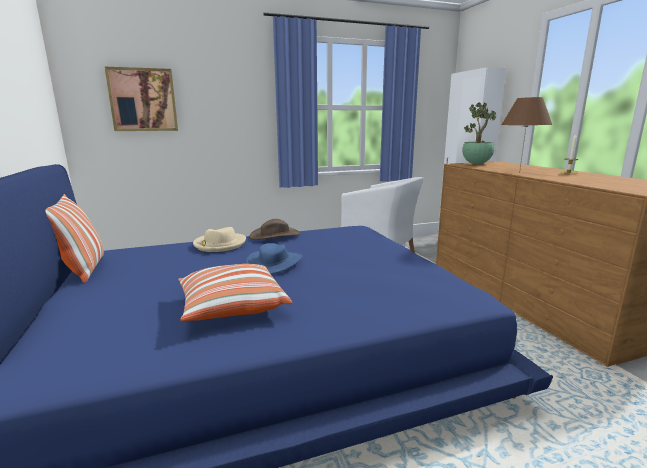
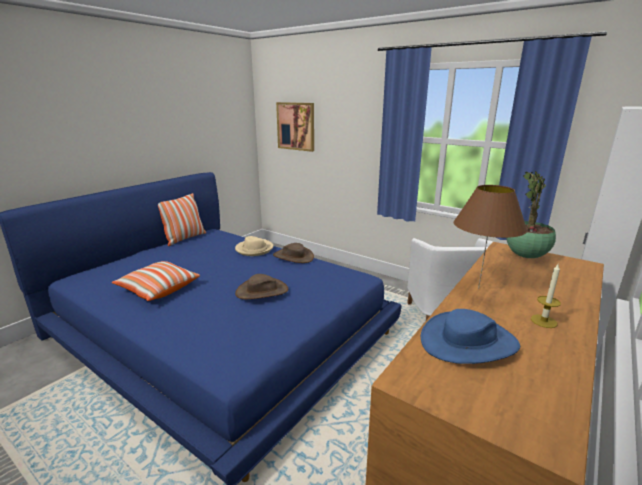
camera: 55 degrees right, 5 degrees up
blue hat [246,243,302,274] -> blue hat moved to [421,309,520,364]
none -> brown hat [235,274,288,299]

